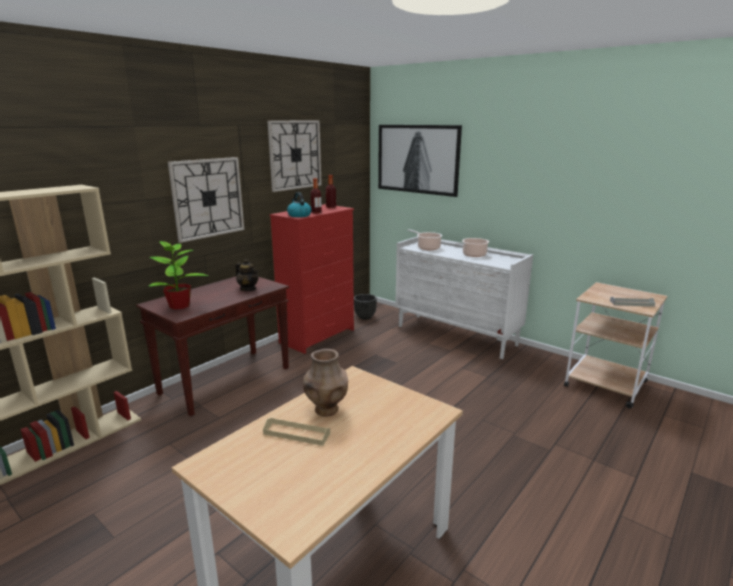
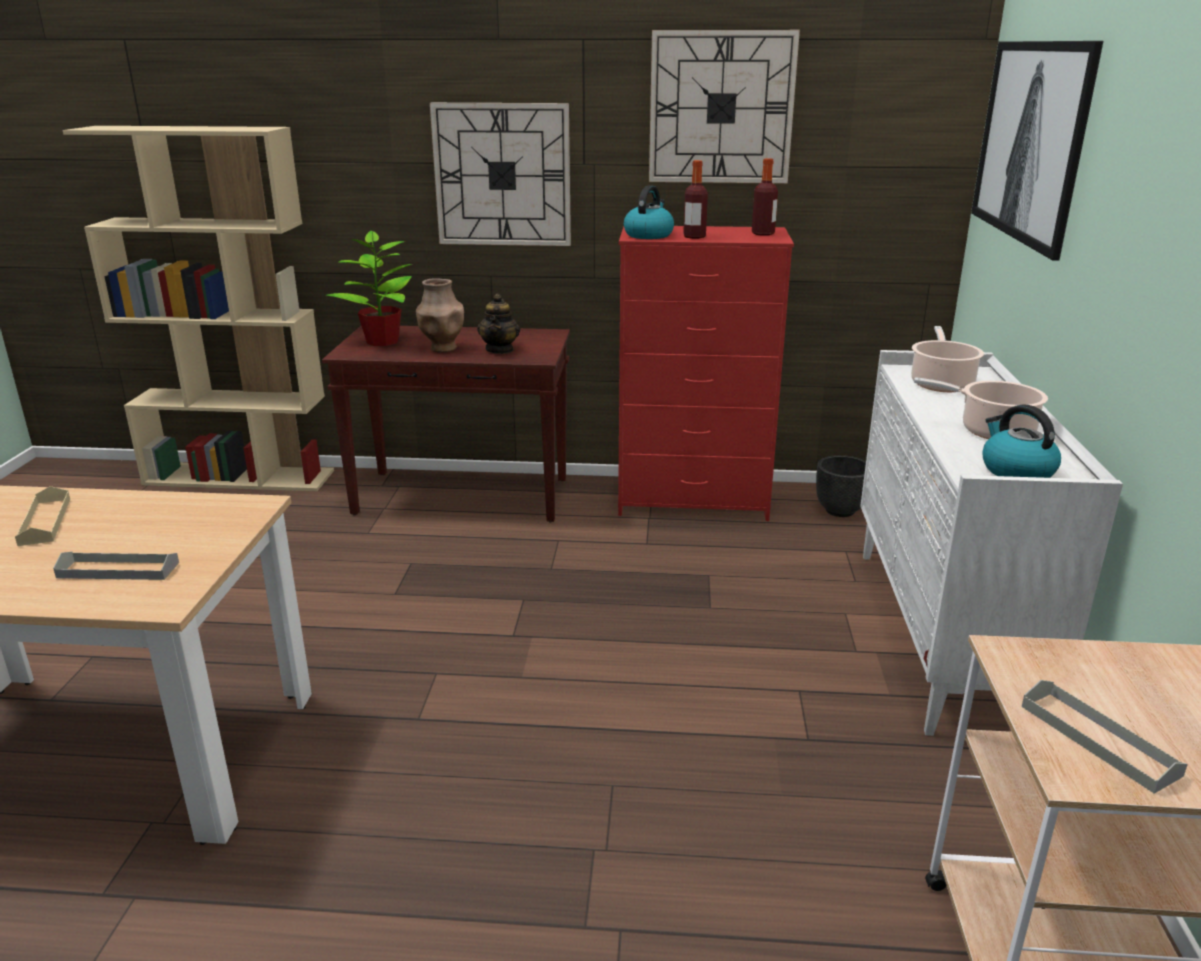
camera: 55 degrees right, 5 degrees up
brown vase [303,349,348,417] -> brown vase moved to [416,278,464,353]
none -> grey tray [53,552,179,580]
none -> kettle [982,404,1061,478]

